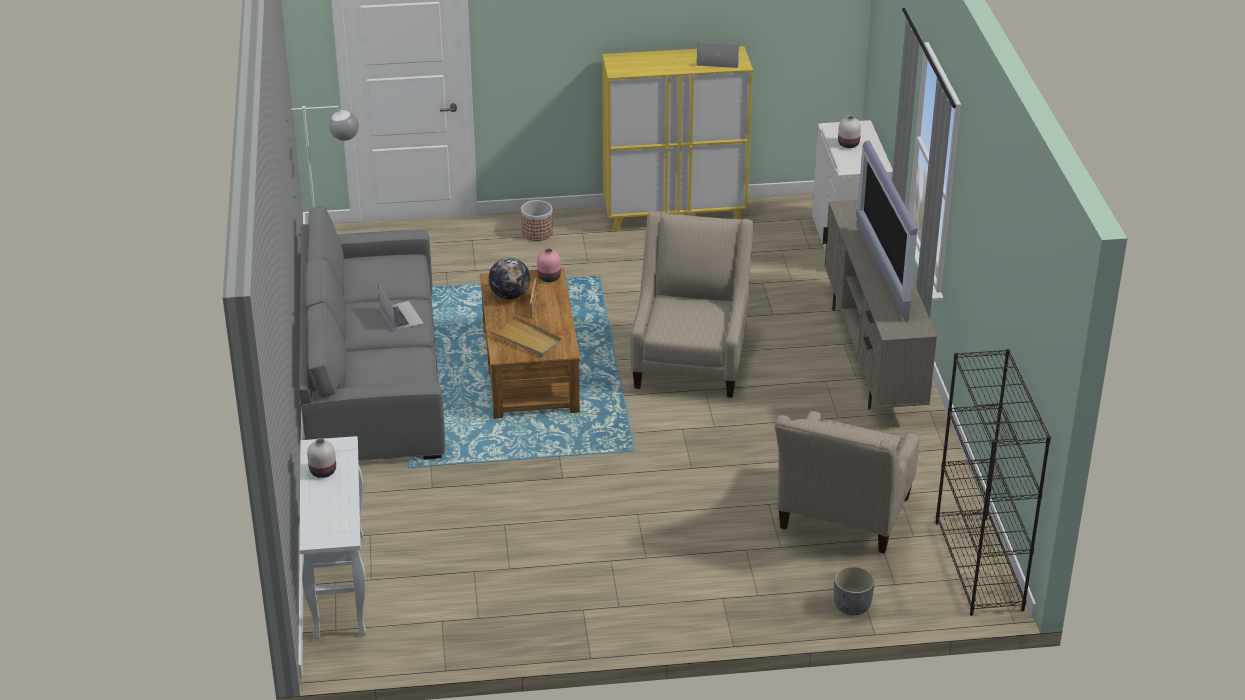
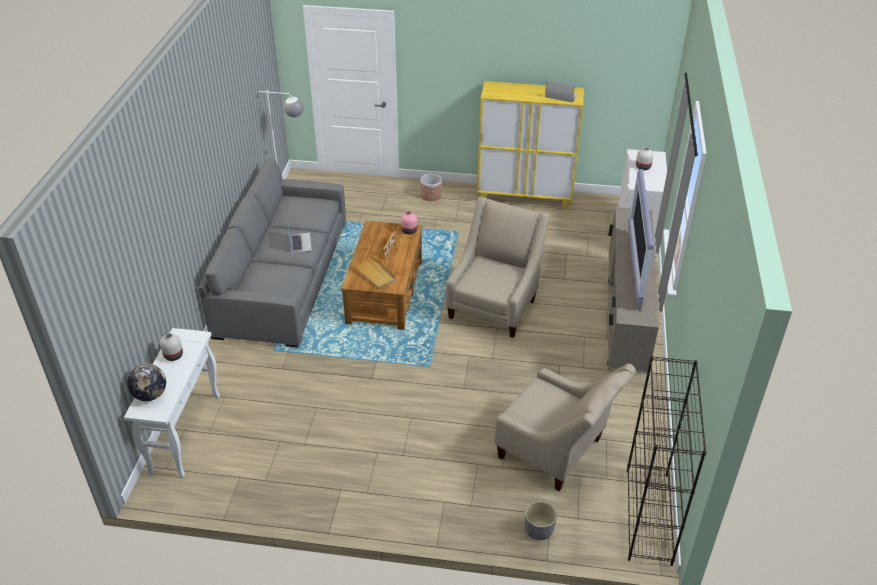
camera: 15 degrees right, 5 degrees up
globe [489,258,530,300] -> globe moved to [127,364,166,401]
beige armchair [775,411,919,554] -> beige armchair turned 90 degrees counterclockwise [494,364,636,491]

